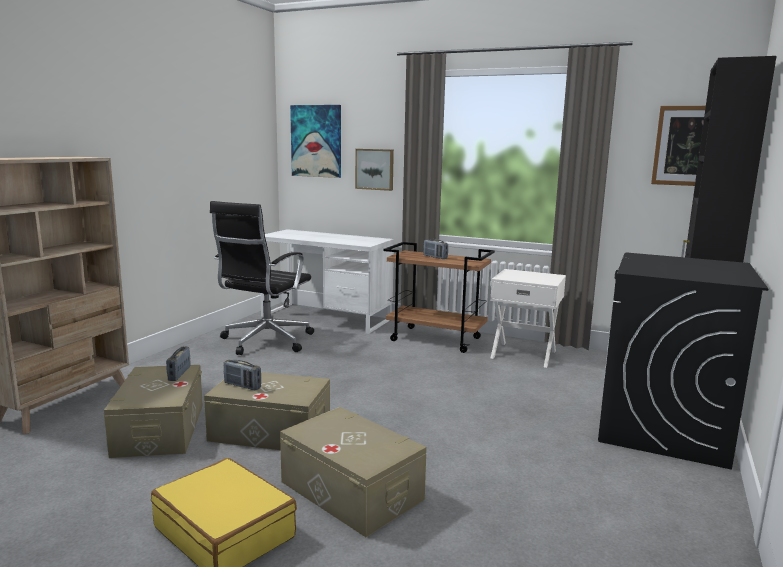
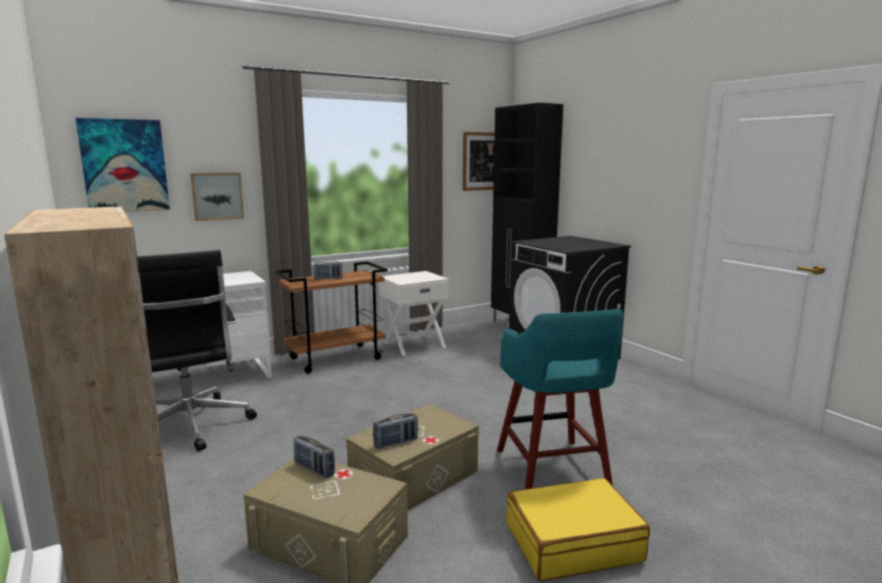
camera: 55 degrees left, 0 degrees up
beige storage box [280,407,427,537] -> turquoise stool [497,309,623,489]

